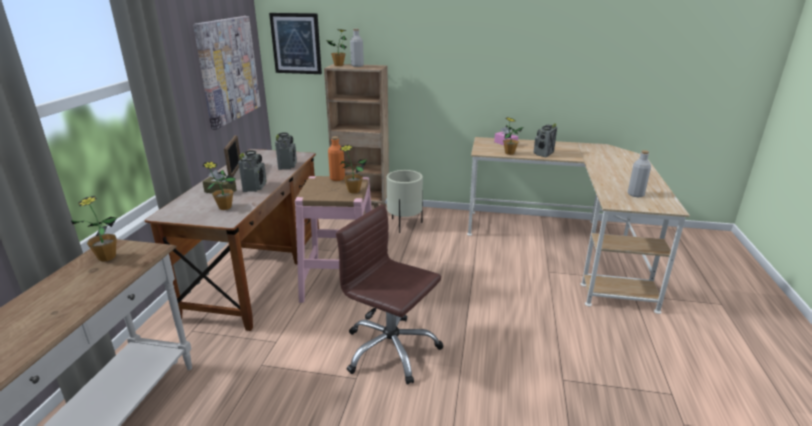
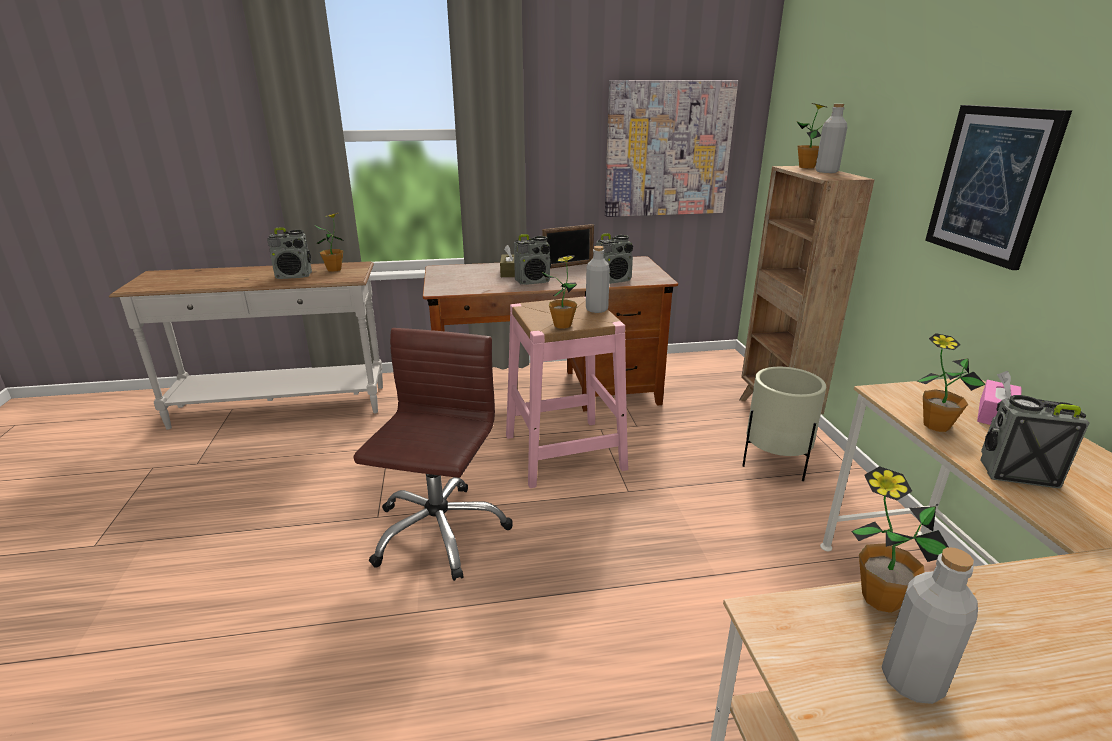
camera: 70 degrees right, 0 degrees up
potted plant [203,162,236,210] -> potted plant moved to [852,466,948,613]
picture [269,13,322,74] -> picture moved to [925,105,1072,270]
orange bottle [328,136,345,181] -> grey bottle [586,246,610,313]
none -> radio [267,227,312,279]

